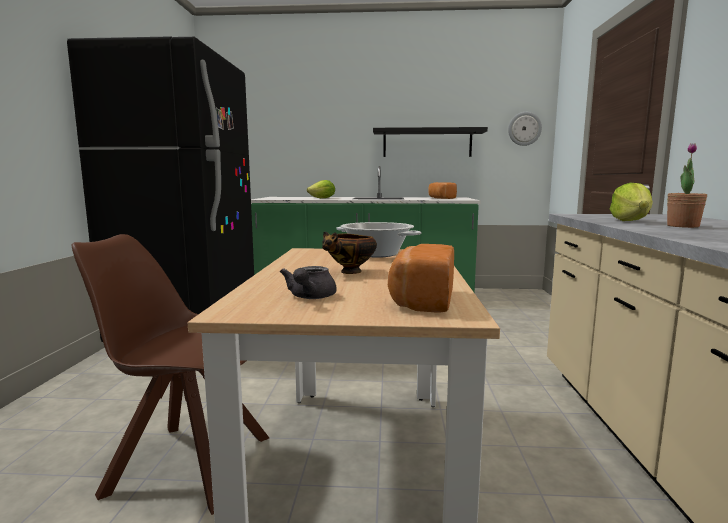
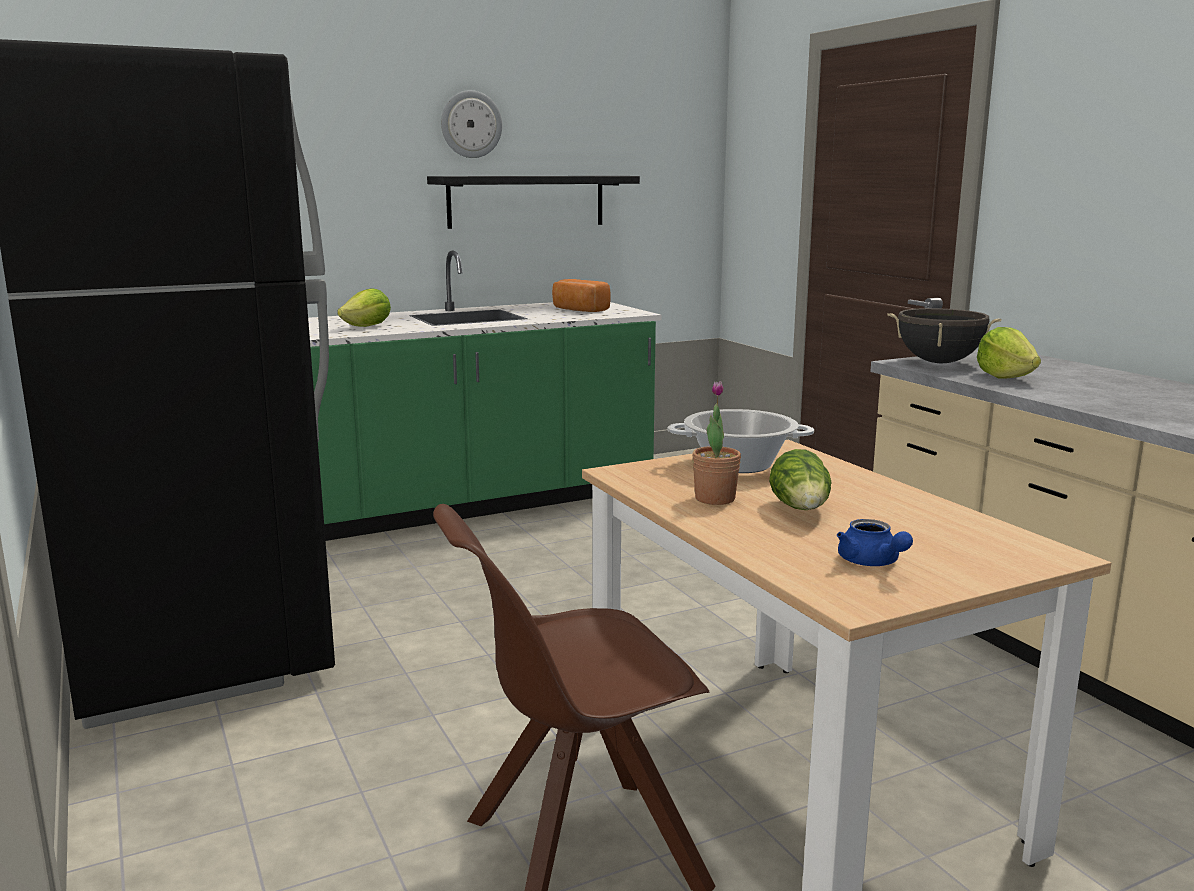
camera: 30 degrees left, 5 degrees up
grey teapot [280,266,337,299] -> blue teapot [837,519,913,566]
bowl [322,232,377,274] -> lettuce [769,449,832,510]
bread [388,244,454,313] -> none
wall clock [508,112,542,146] -> wall clock moved to [441,90,502,158]
potted plant [667,143,707,228] -> potted plant moved to [692,381,741,505]
none -> black cooking pot [887,308,1002,363]

